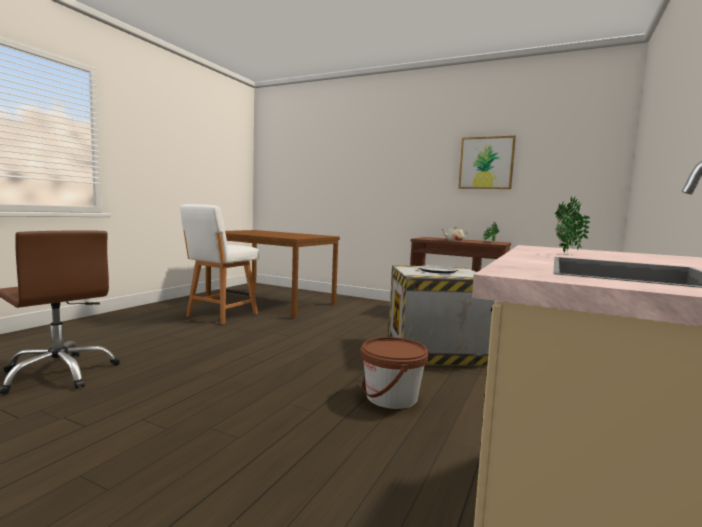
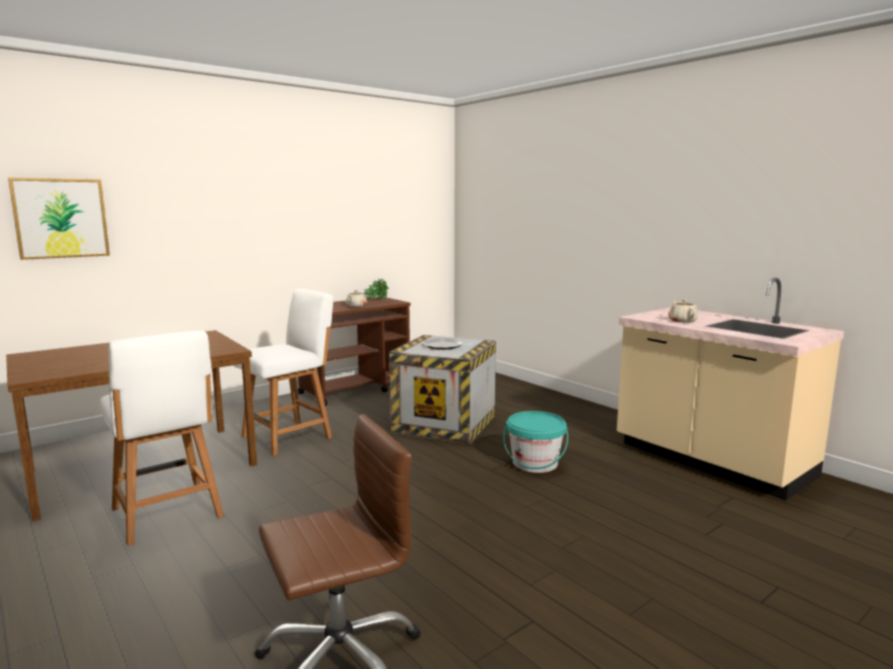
camera: 65 degrees left, 5 degrees up
brown bucket [360,337,429,409] -> turquoise bucket [503,411,568,473]
picture [458,136,516,189] -> picture moved to [8,178,110,260]
potted plant [555,196,590,253] -> beige teapot [668,299,698,323]
none -> white chair [234,289,333,456]

